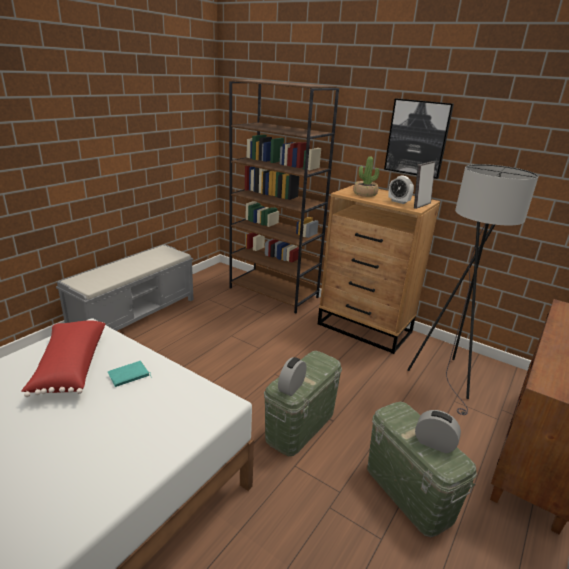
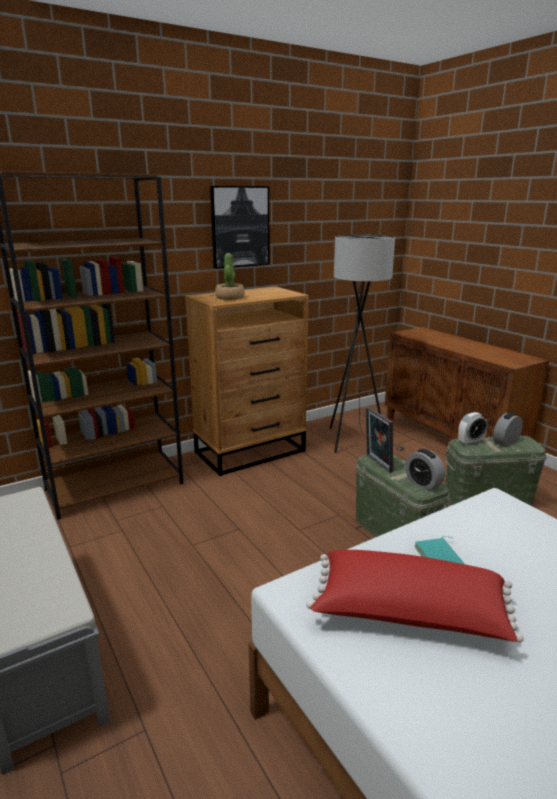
camera: 65 degrees left, 5 degrees down
alarm clock [388,176,414,204] -> alarm clock moved to [458,412,487,446]
picture frame [414,161,435,209] -> picture frame moved to [366,407,393,473]

